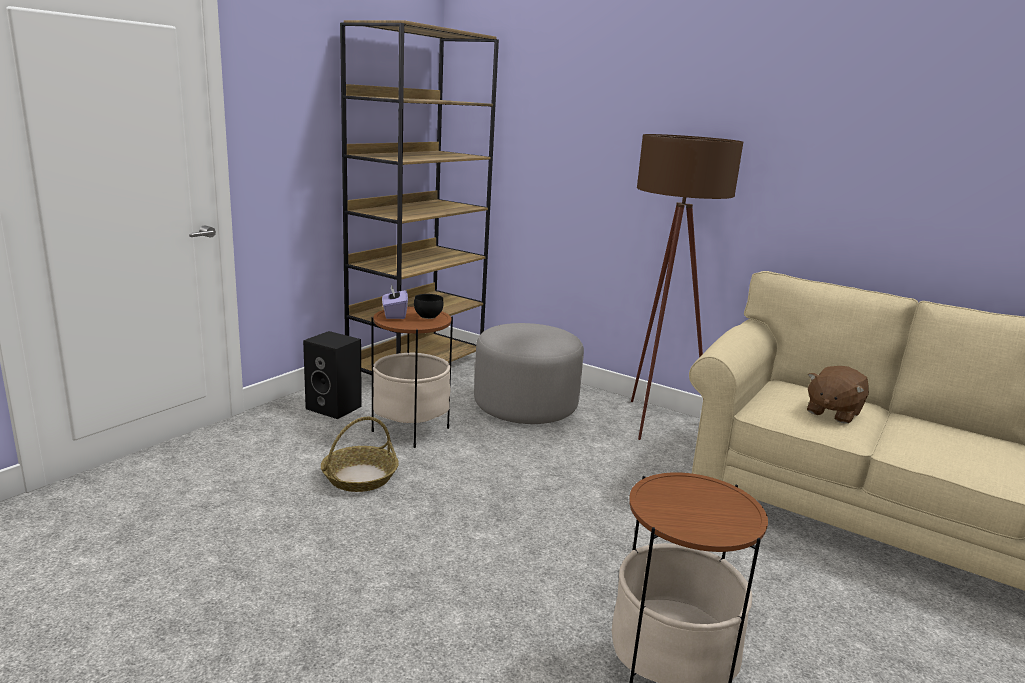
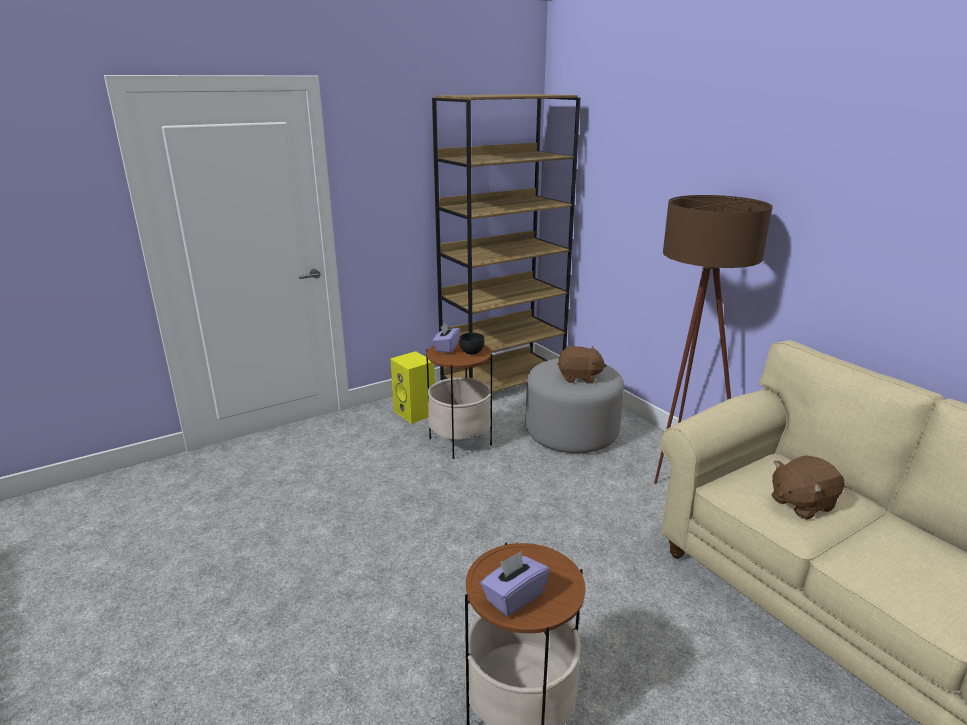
camera: 25 degrees right, 5 degrees up
black speaker [303,331,362,419] -> yellow speaker [390,351,435,424]
basket [321,417,399,492] -> none
none -> purple tissue box [480,551,549,617]
none -> brown plush toy [557,346,607,384]

